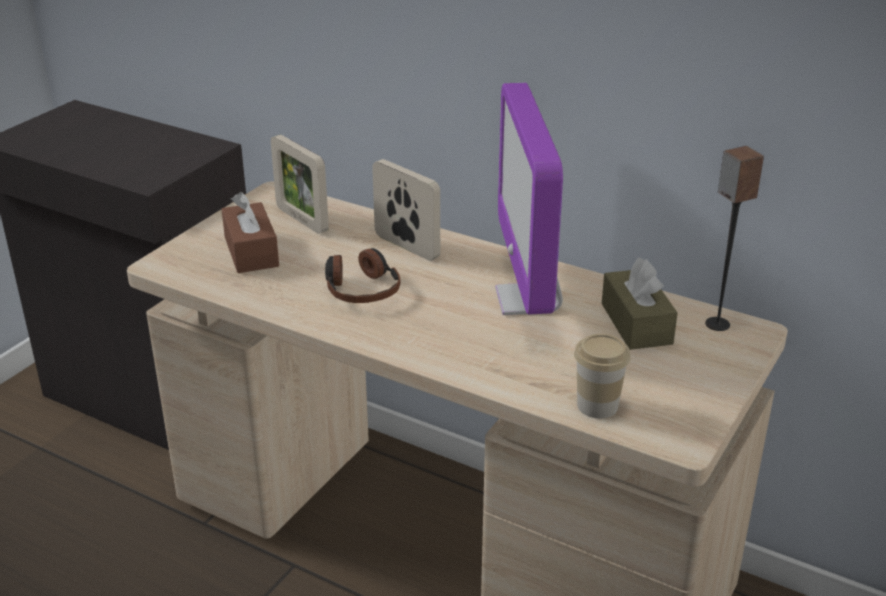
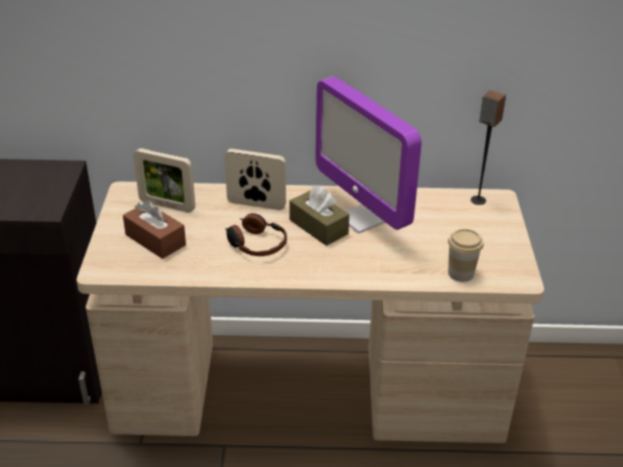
camera: 30 degrees left, 5 degrees up
brown tissue box [602,257,678,350] -> brown tissue box moved to [290,185,349,246]

